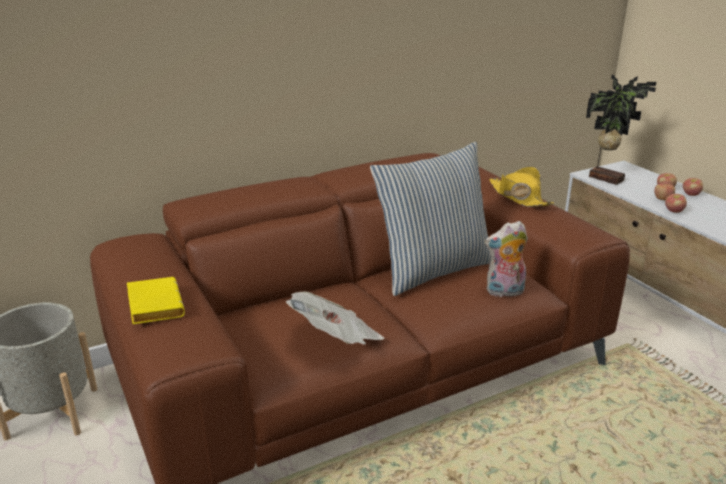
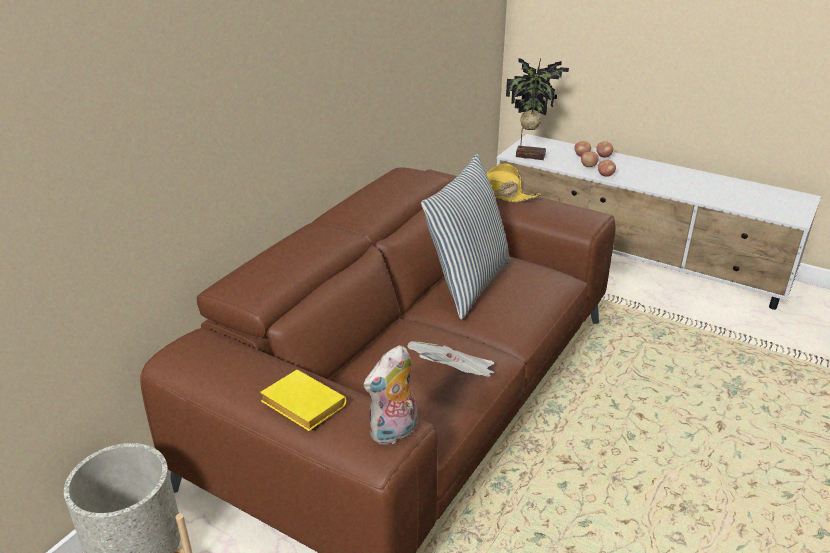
camera: 30 degrees left, 5 degrees up
plush toy [485,221,528,297] -> plush toy moved to [363,345,417,445]

